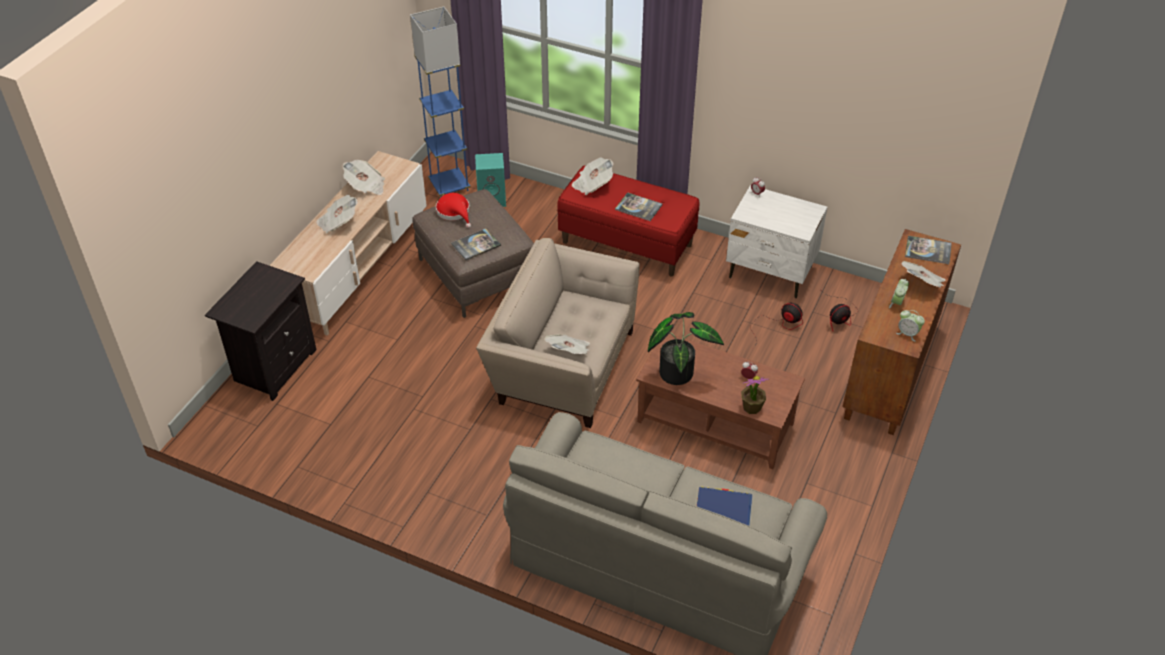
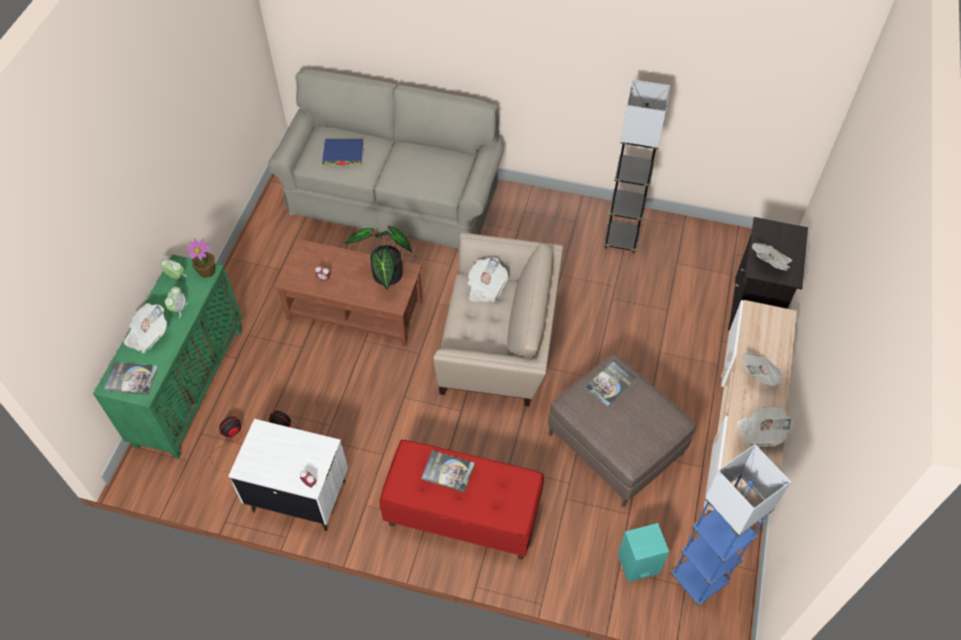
camera: 170 degrees right, 10 degrees up
red hat [436,193,471,228] -> none
newspaper [572,158,614,195] -> newspaper moved to [752,243,792,271]
potted plant [741,376,769,414] -> potted plant moved to [186,239,215,278]
brown cabinet [843,229,961,435] -> green cabinet [93,254,243,459]
none -> grey floor lamp [603,80,670,253]

